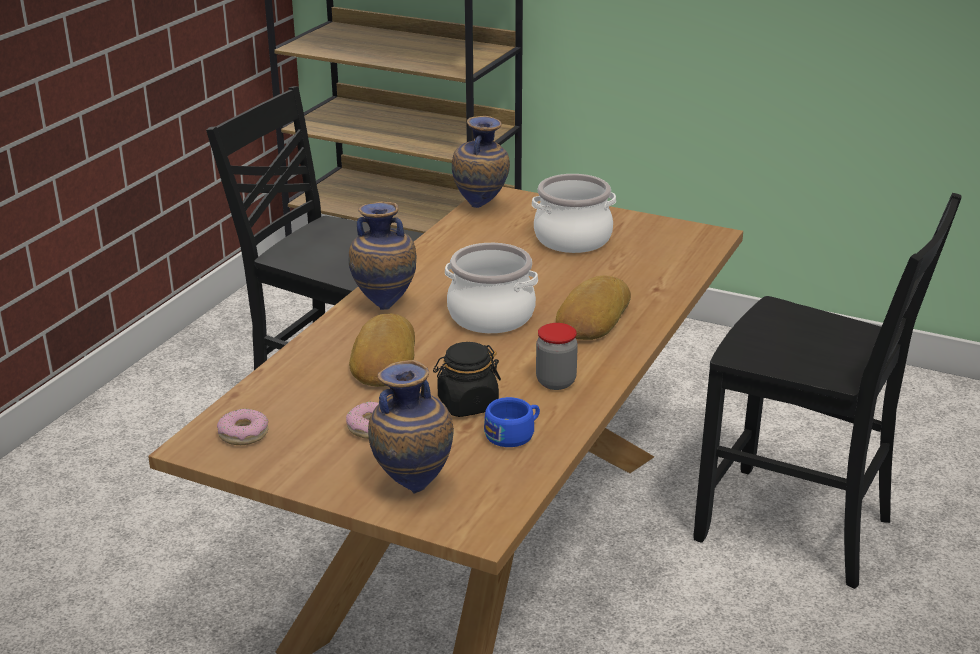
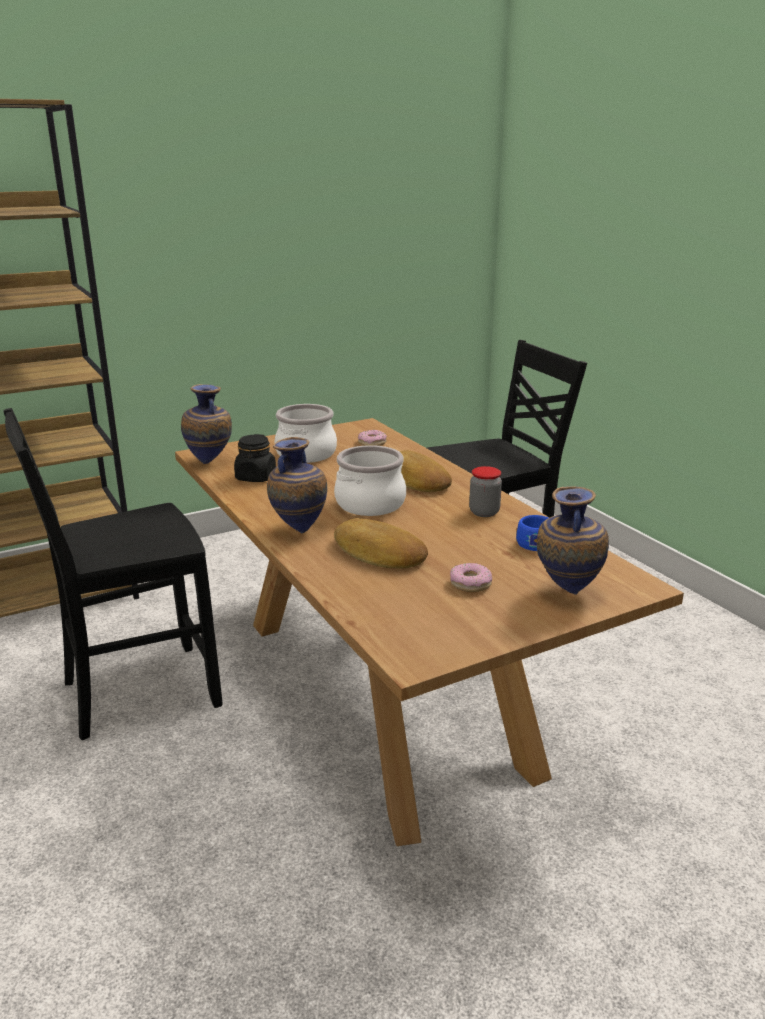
camera: 55 degrees left, 5 degrees down
donut [217,409,269,445] -> donut moved to [358,430,387,446]
black jar [433,342,501,417] -> black jar moved to [234,434,276,482]

